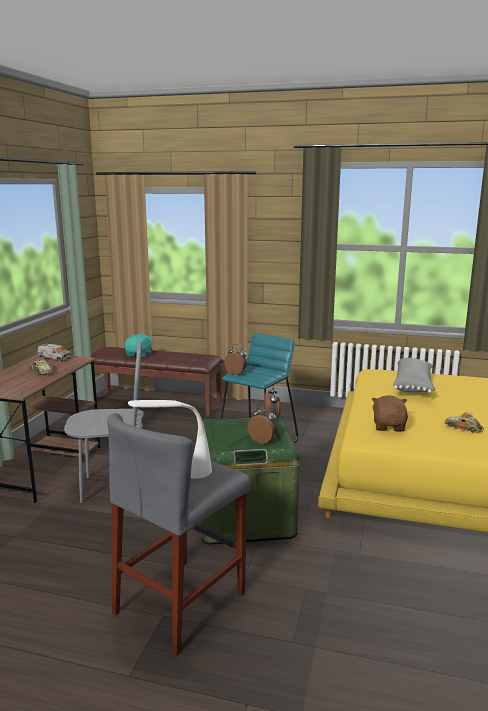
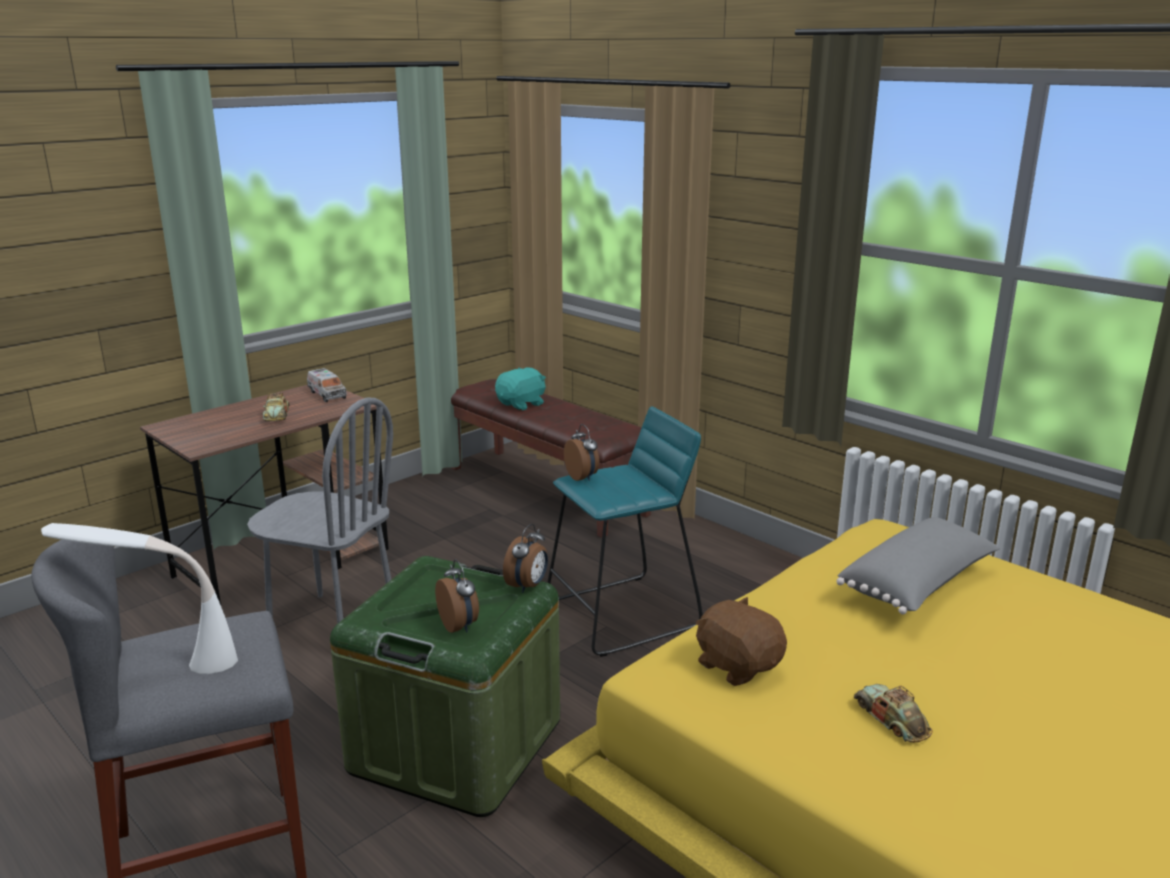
camera: 30 degrees right, 5 degrees up
brown plush toy [372,395,408,432] -> brown plush toy turned 75 degrees counterclockwise [696,597,787,686]

